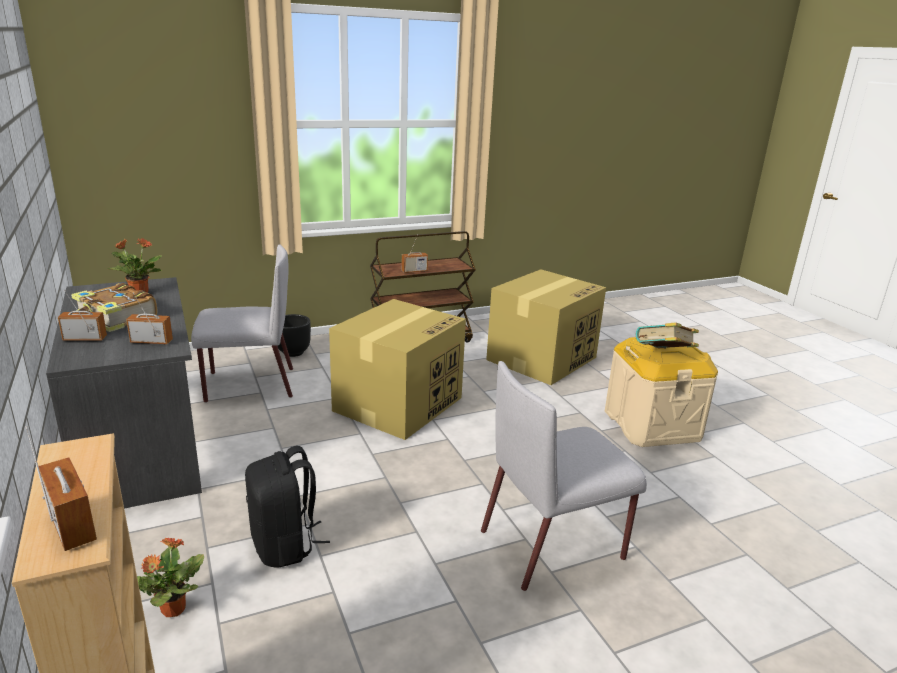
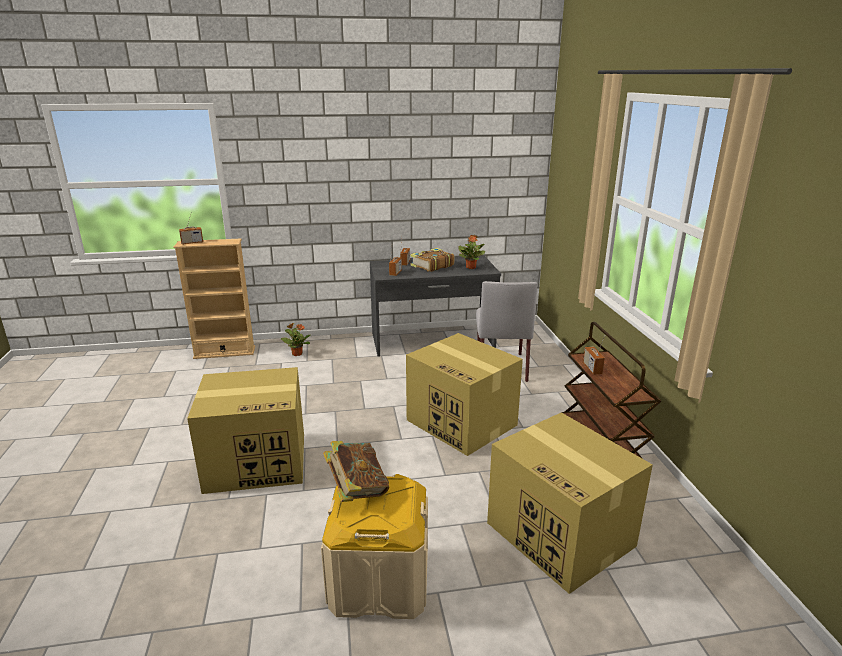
camera: 105 degrees right, 0 degrees up
black backpack [245,446,330,567] -> none
black planter [278,314,311,357] -> none
grey chair [481,361,647,591] -> cardboard box [187,367,304,494]

